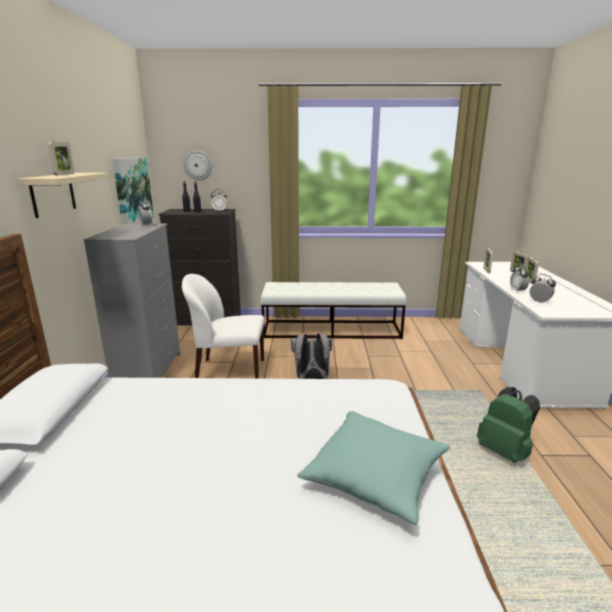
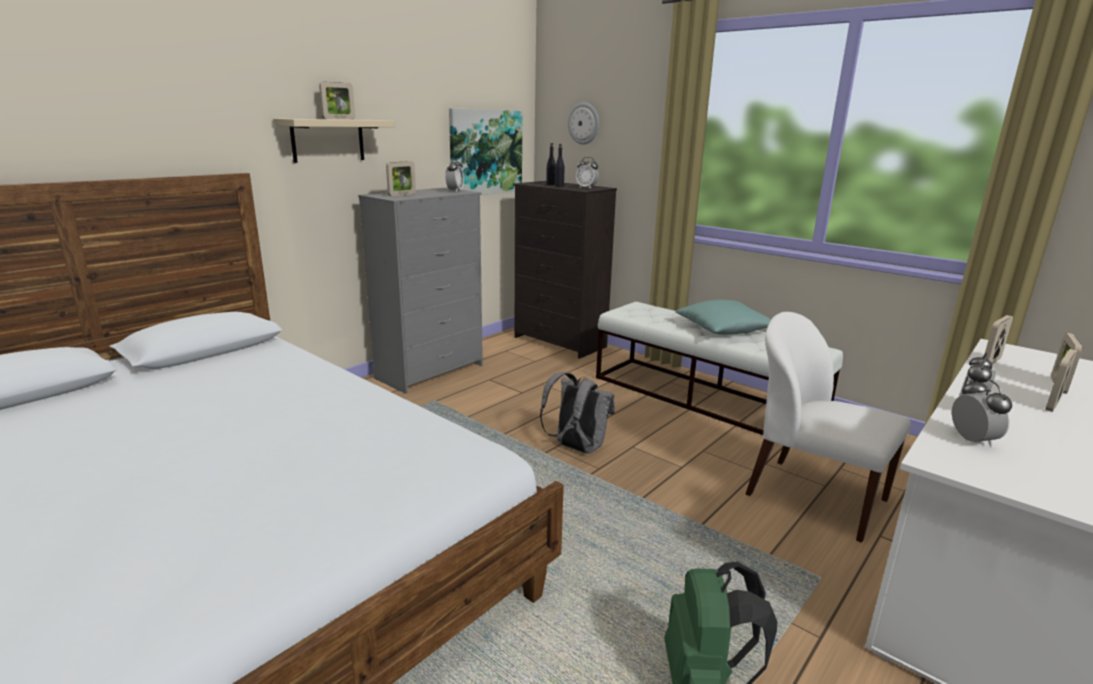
camera: 40 degrees right, 0 degrees up
white chair [182,274,264,378] -> white chair moved to [746,312,911,543]
turquoise pillow [297,411,450,525] -> turquoise pillow moved to [675,300,771,335]
none -> picture frame [386,161,416,196]

